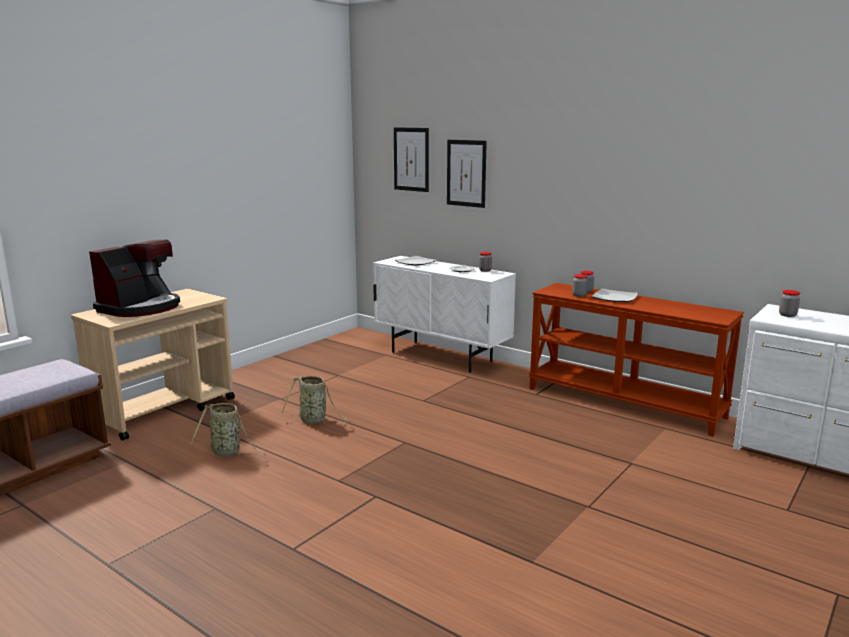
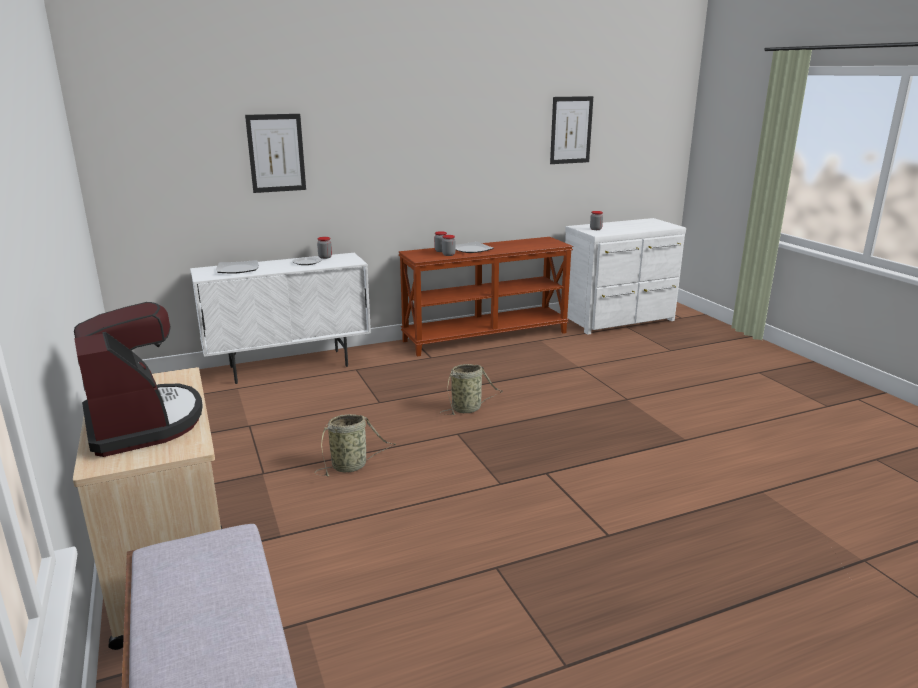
camera: 60 degrees left, 5 degrees up
basket [190,403,265,456] -> basket moved to [440,364,503,415]
picture [394,127,429,192] -> picture moved to [550,96,593,164]

